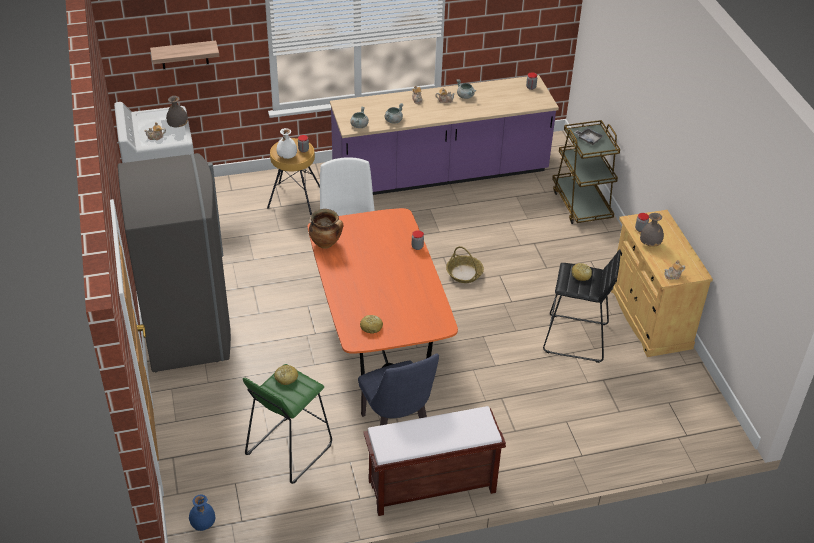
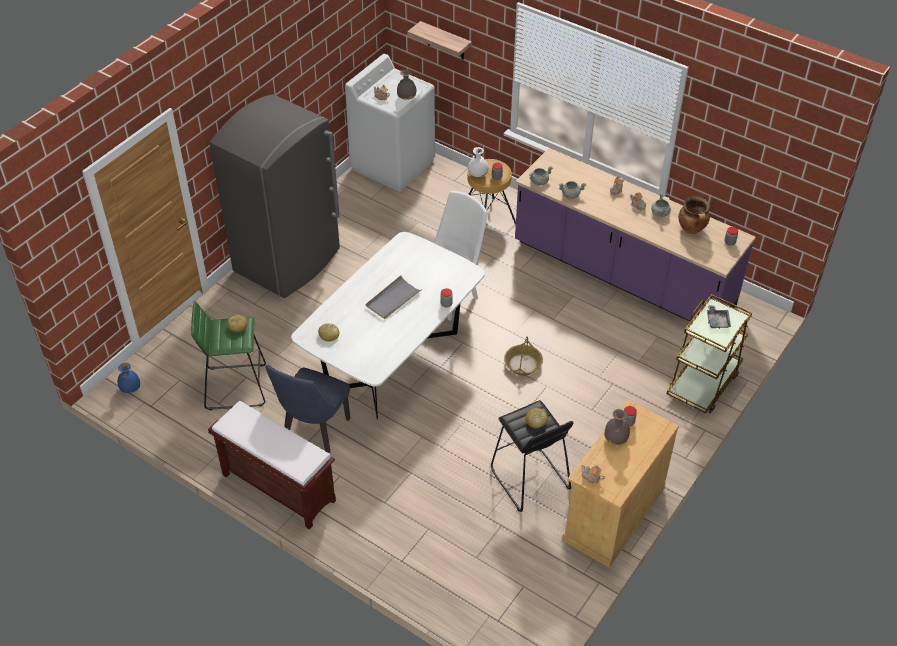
camera: 50 degrees right, 5 degrees up
orange dining table [308,208,458,375] -> white dining table [291,232,485,420]
cooking pot [309,209,343,249] -> cooking pot moved to [678,196,710,234]
none -> grey tray [366,275,421,319]

